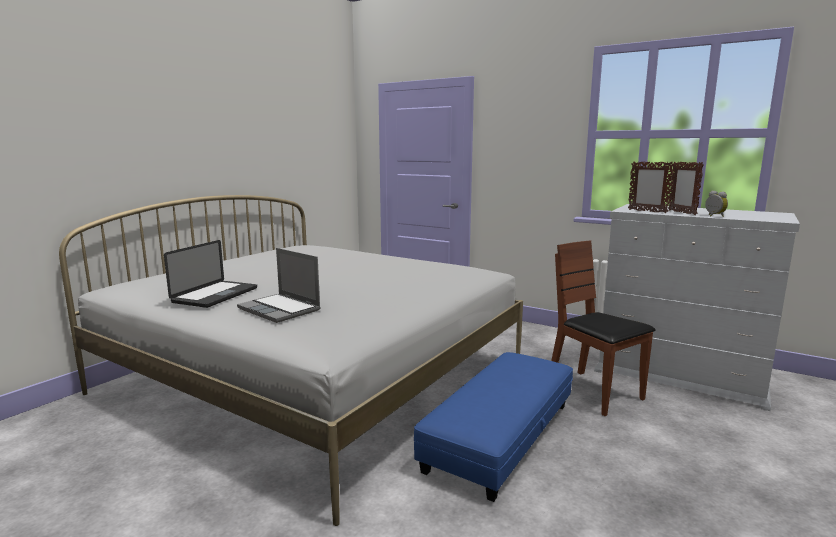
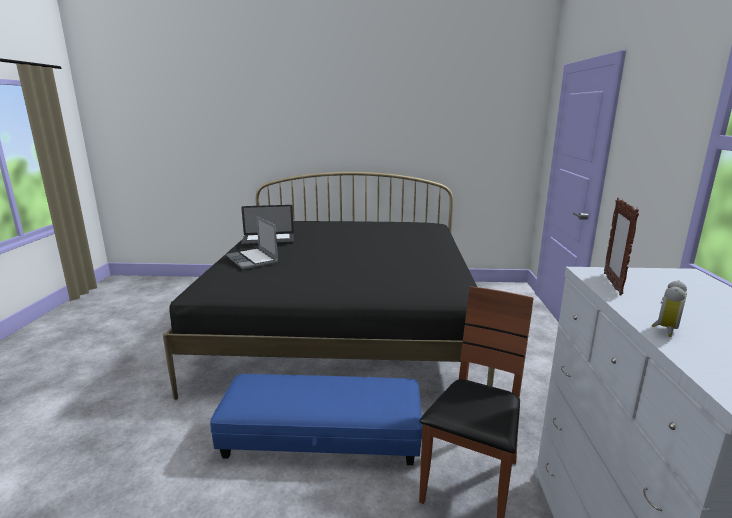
camera: 60 degrees right, 5 degrees up
white bed [59,195,523,526] -> black bed [163,172,495,400]
laptop [237,248,321,323] -> laptop turned 45 degrees counterclockwise [226,216,278,270]
picture frame [668,162,704,215] -> none

